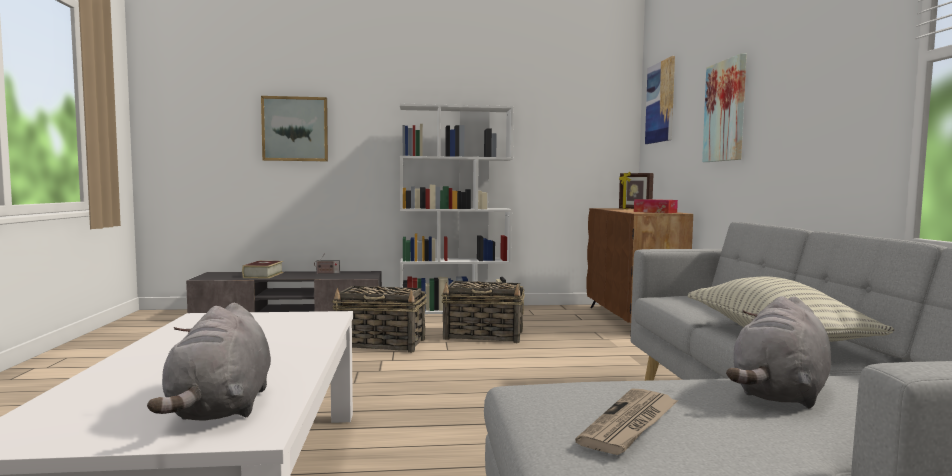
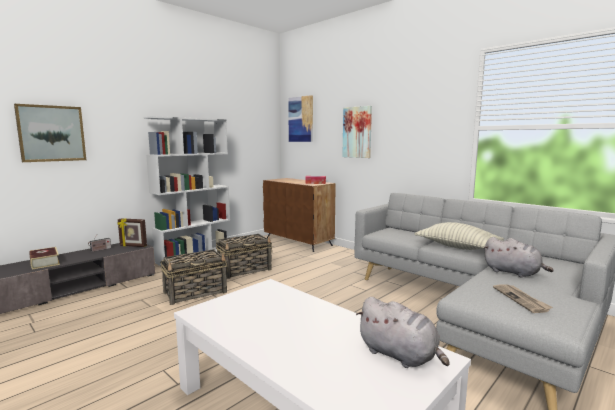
camera: 40 degrees left, 5 degrees up
picture frame [619,172,654,209] -> picture frame moved to [117,218,147,247]
grey plush toy [726,296,831,409] -> grey plush toy turned 45 degrees counterclockwise [484,237,554,278]

